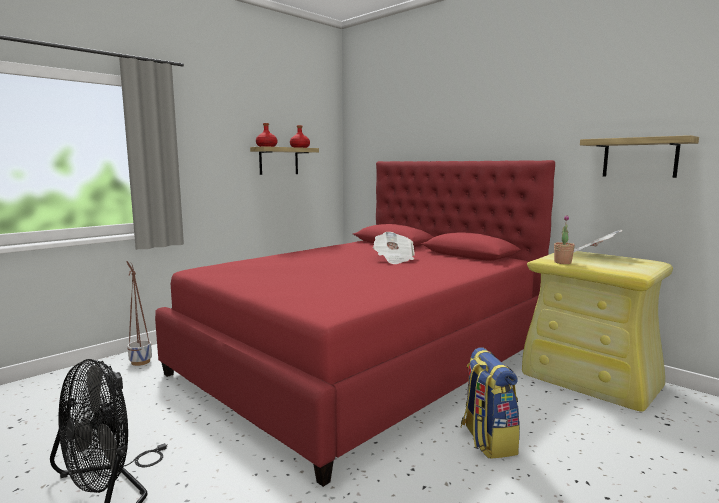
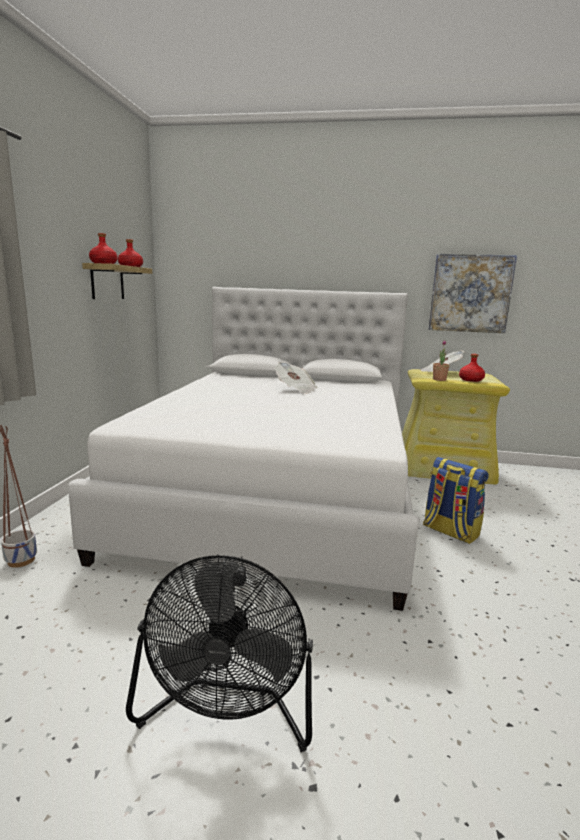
camera: 35 degrees left, 5 degrees up
red bed [155,160,555,487] -> white bed [68,287,420,611]
shelf [580,135,699,178] -> picture [428,254,517,333]
none -> red bottle [459,354,485,382]

